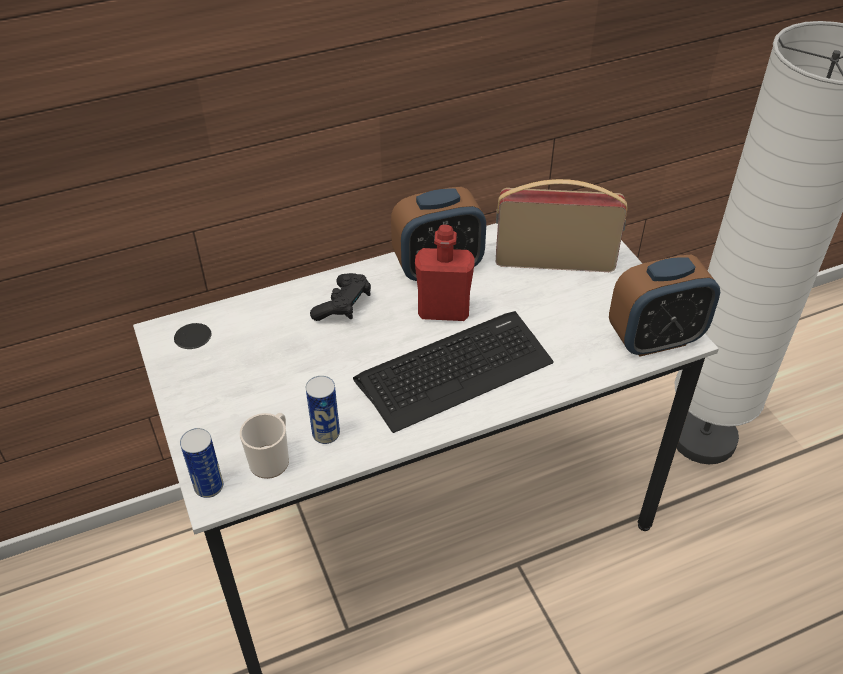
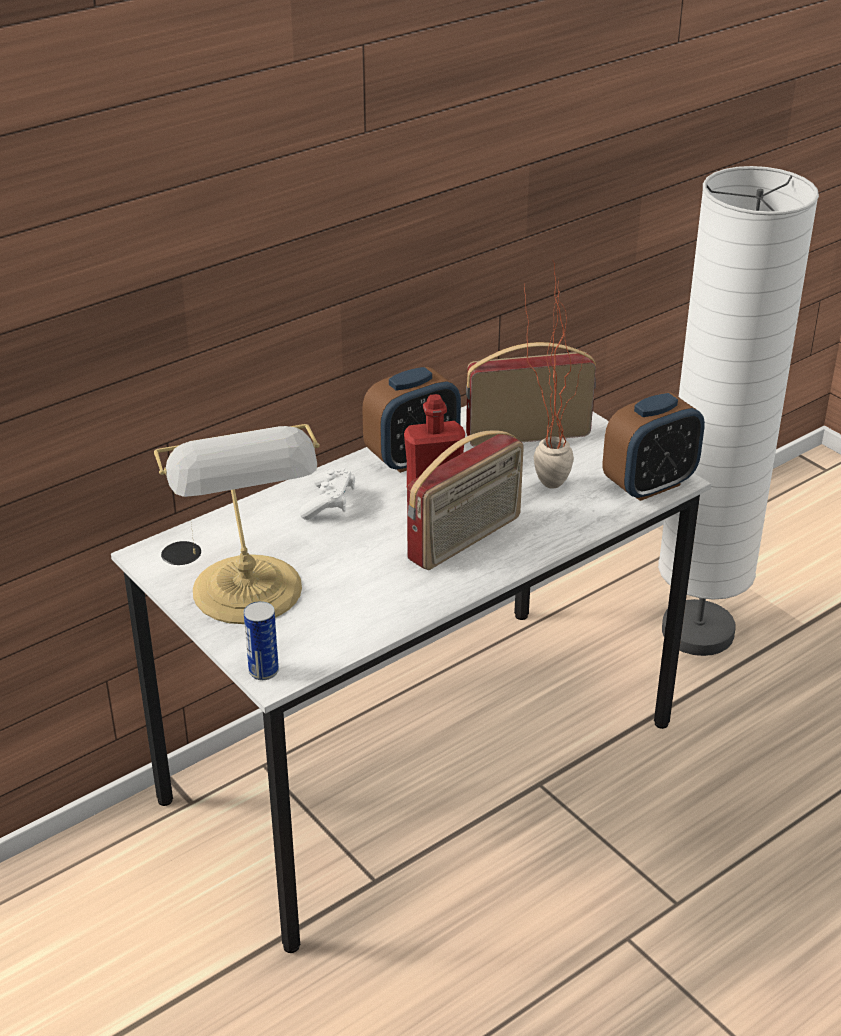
camera: 15 degrees left, 10 degrees down
mug [240,413,289,479] -> none
can [306,376,340,444] -> none
black game controller [310,273,371,321] -> white game controller [299,468,355,520]
keyboard [353,311,554,433] -> radio [407,430,524,570]
none -> table lamp [154,424,320,624]
none -> potted plant [524,261,585,489]

